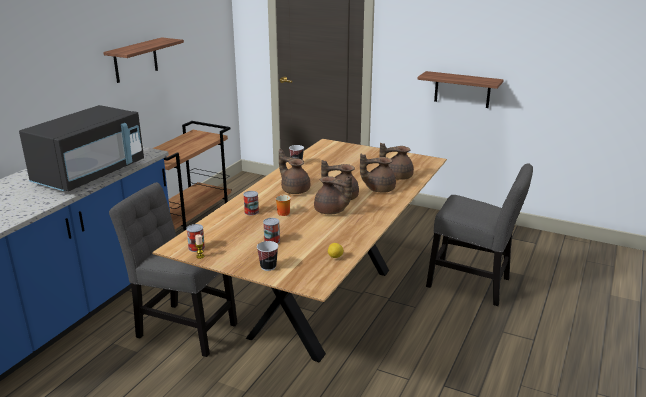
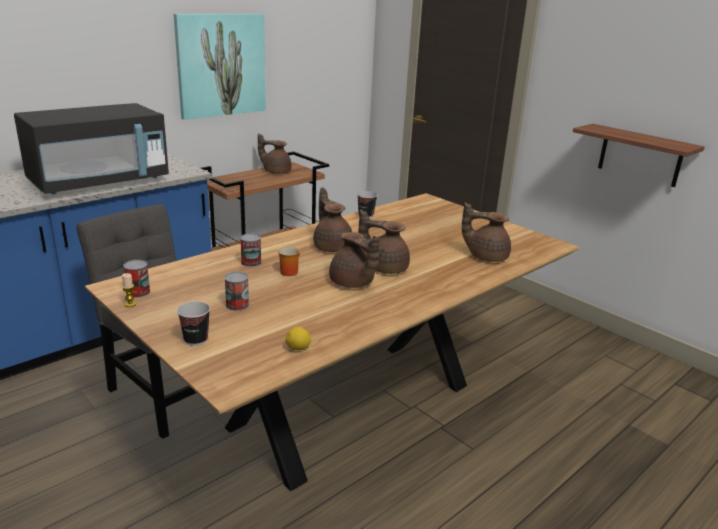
camera: 20 degrees right, 0 degrees up
shelf [103,37,184,83] -> picture [174,14,266,120]
brown teapot [360,154,396,193] -> brown teapot moved to [258,133,292,174]
grey chair [426,163,533,306] -> none

